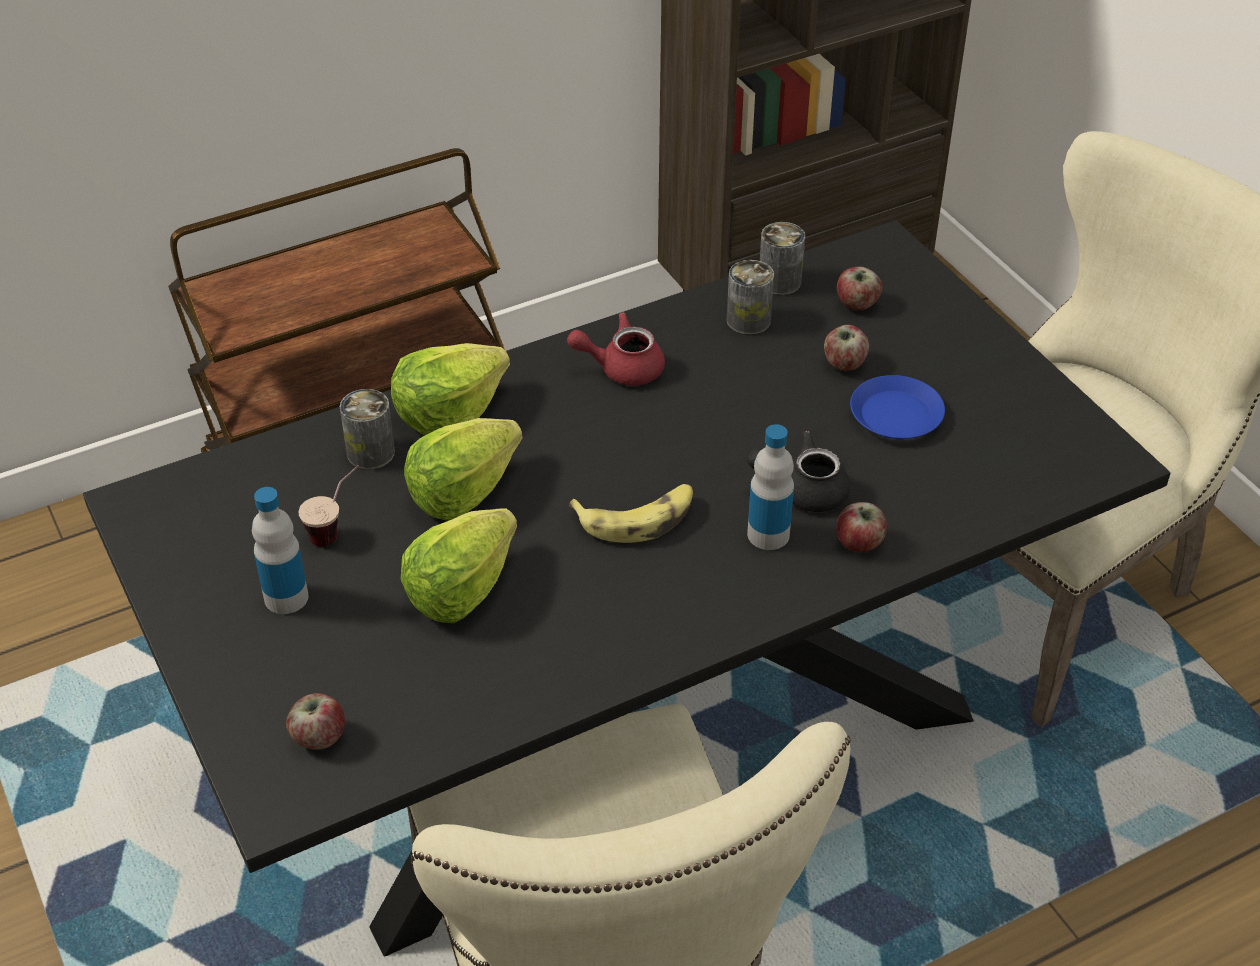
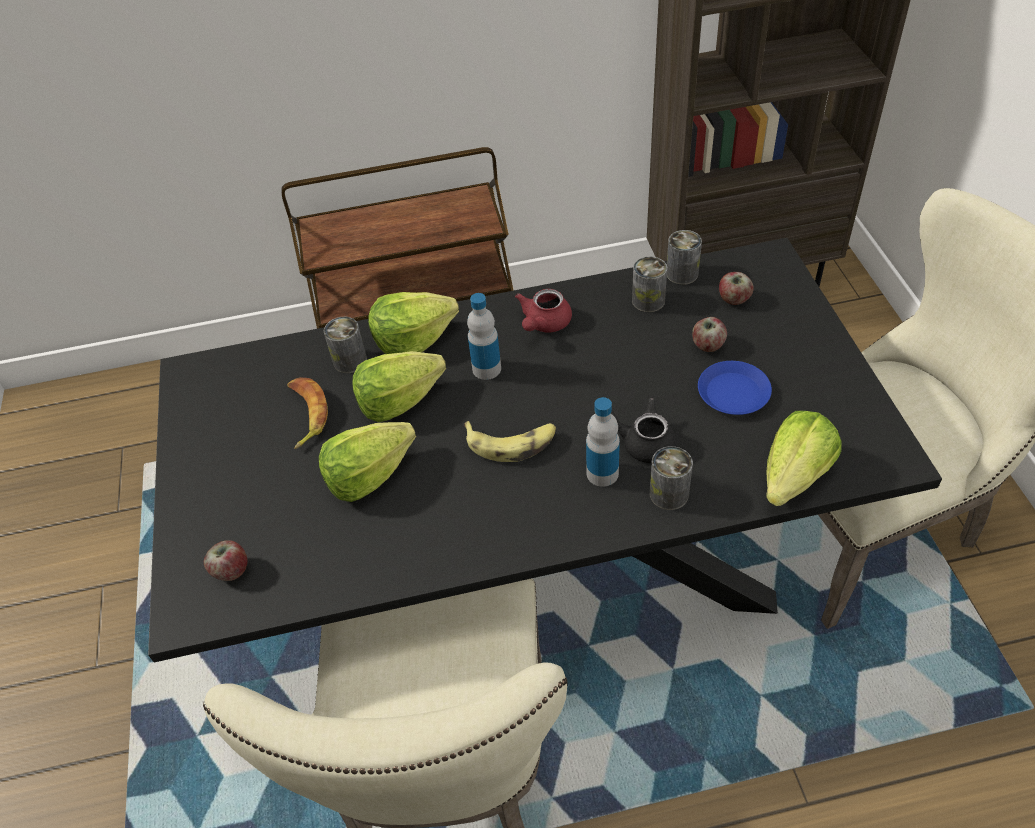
camera: 20 degrees right, 5 degrees up
bottle [252,487,309,614] -> bottle moved to [467,293,501,380]
cup [298,465,359,547] -> banana [287,377,328,449]
red teapot [567,312,665,386] -> red teapot turned 75 degrees counterclockwise [515,289,572,332]
apple [837,502,887,552] -> can [649,446,693,510]
none -> lettuce [766,411,842,506]

